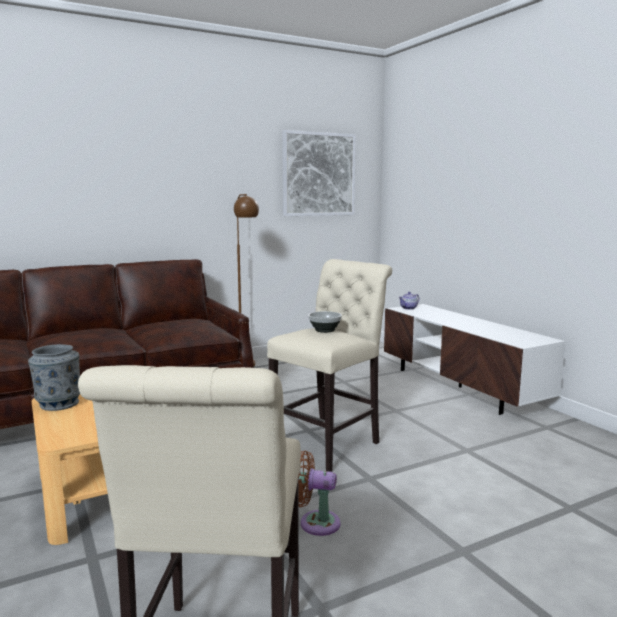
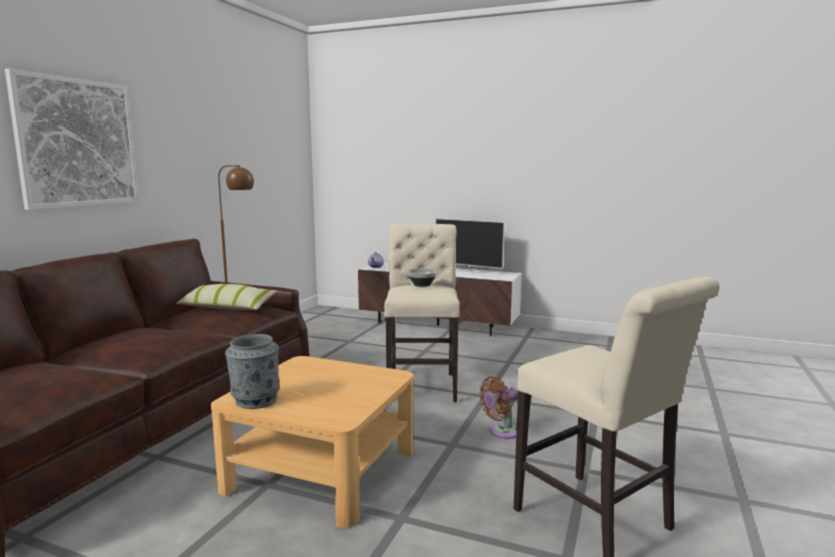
camera: 40 degrees left, 0 degrees up
picture [282,130,356,216] -> picture moved to [5,69,139,210]
none -> pillow [176,284,278,310]
none -> television [435,218,505,273]

